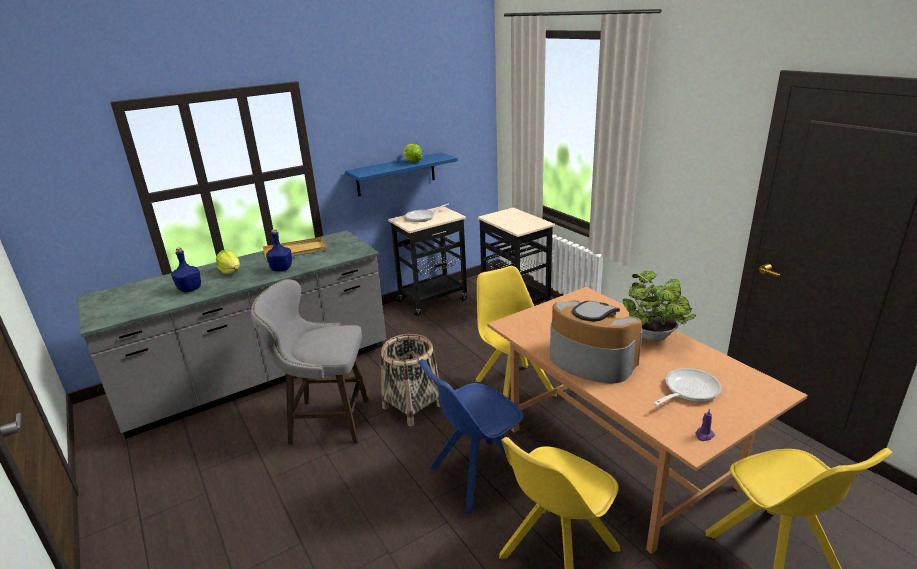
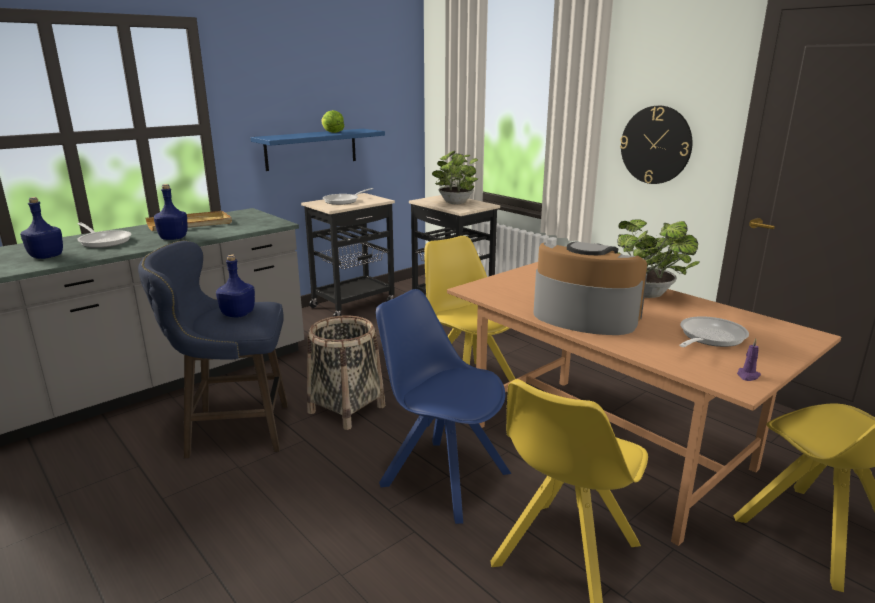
camera: 10 degrees left, 5 degrees down
lettuce [216,249,240,274] -> frying pan [77,222,131,248]
grey stool [251,279,369,444] -> blue stool [138,240,288,458]
blue chair [419,359,524,514] -> blue chair turned 75 degrees clockwise [376,289,511,524]
none -> blue bottle [216,255,255,318]
none -> potted plant [432,151,478,204]
none -> wall clock [620,106,692,184]

